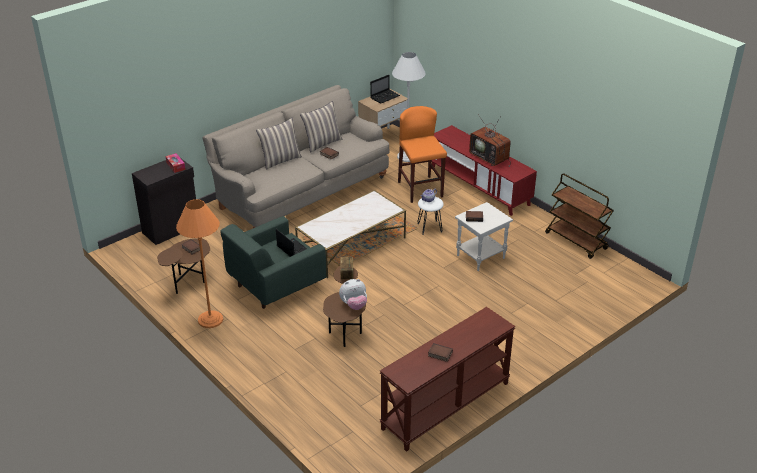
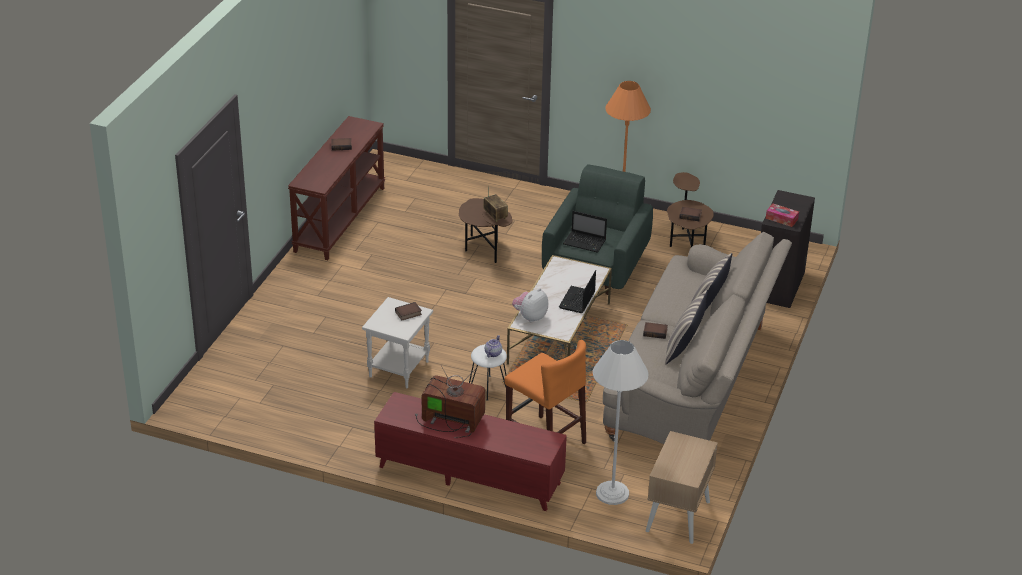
camera: 150 degrees right, 0 degrees up
plush toy [339,279,367,310] -> plush toy moved to [512,288,548,322]
laptop [370,75,400,104] -> laptop moved to [559,270,596,313]
brown cart [545,173,614,259] -> none

